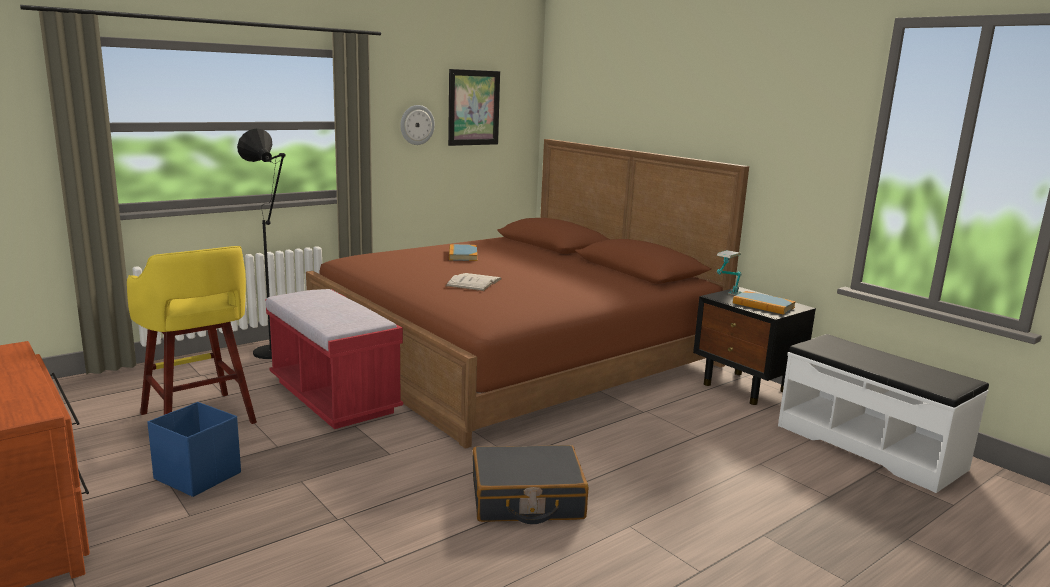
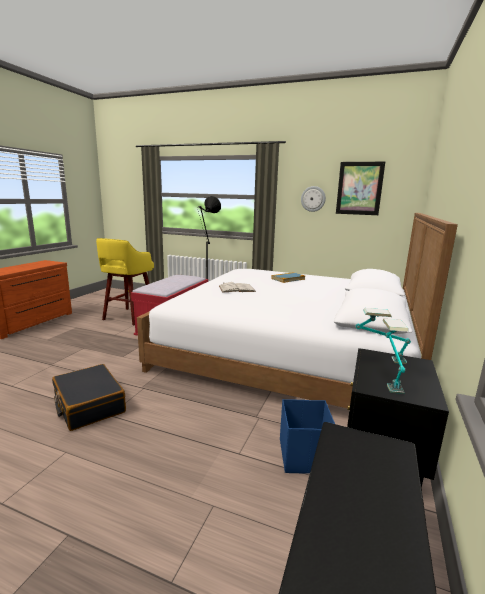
camera: 60 degrees right, 0 degrees up
blue storage box [147,402,241,497] -> blue storage box moved to [280,399,335,474]
brown bed [306,139,749,449] -> white bed [137,213,458,408]
book [733,291,796,315] -> table lamp [383,319,408,394]

